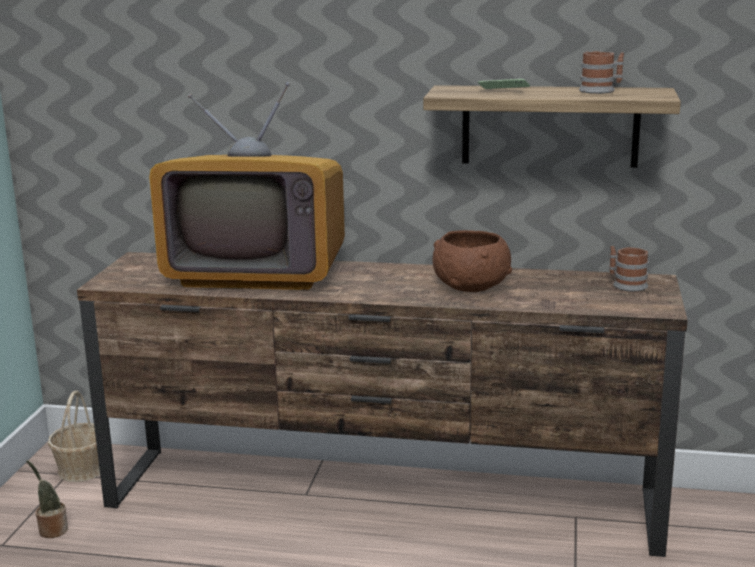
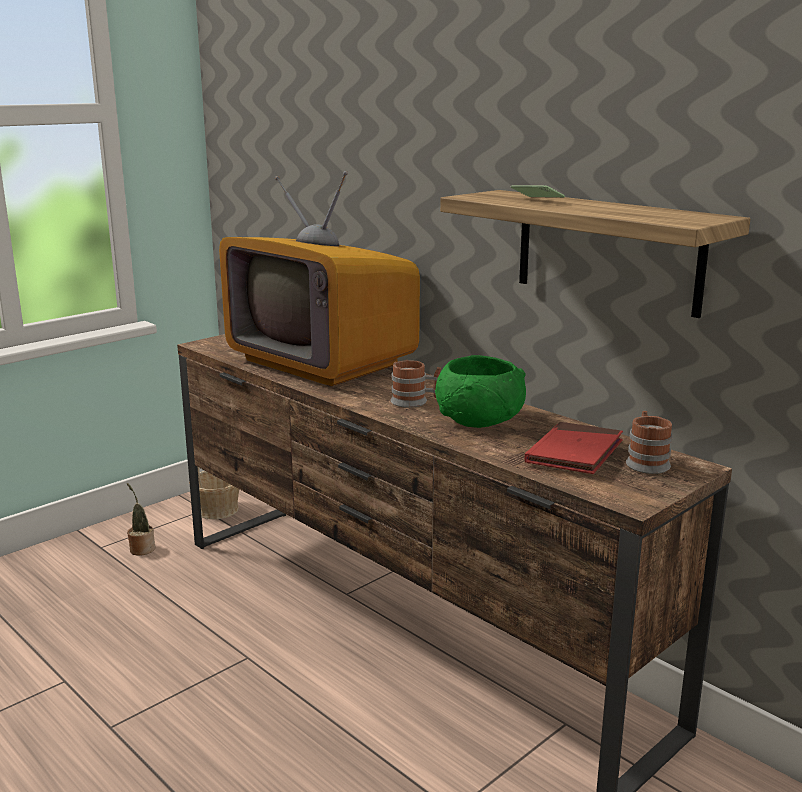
camera: 35 degrees right, 0 degrees up
brown bowl [432,230,512,292] -> green bowl [435,355,526,428]
mug [579,51,624,94] -> mug moved to [390,360,441,408]
none -> red book [525,422,623,474]

